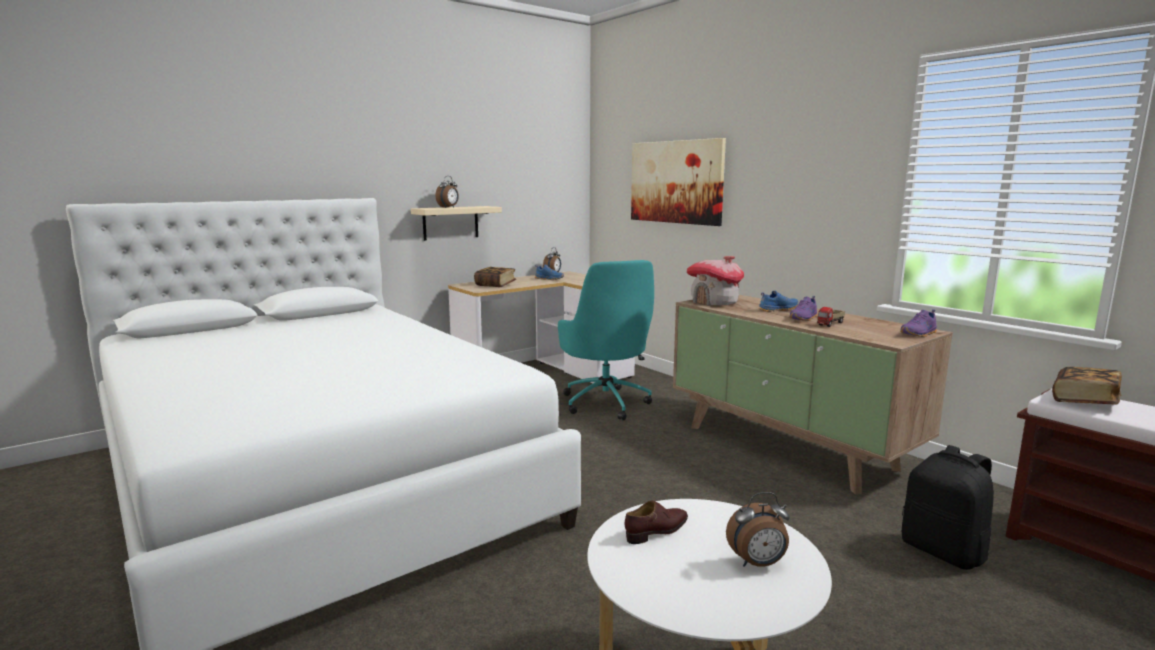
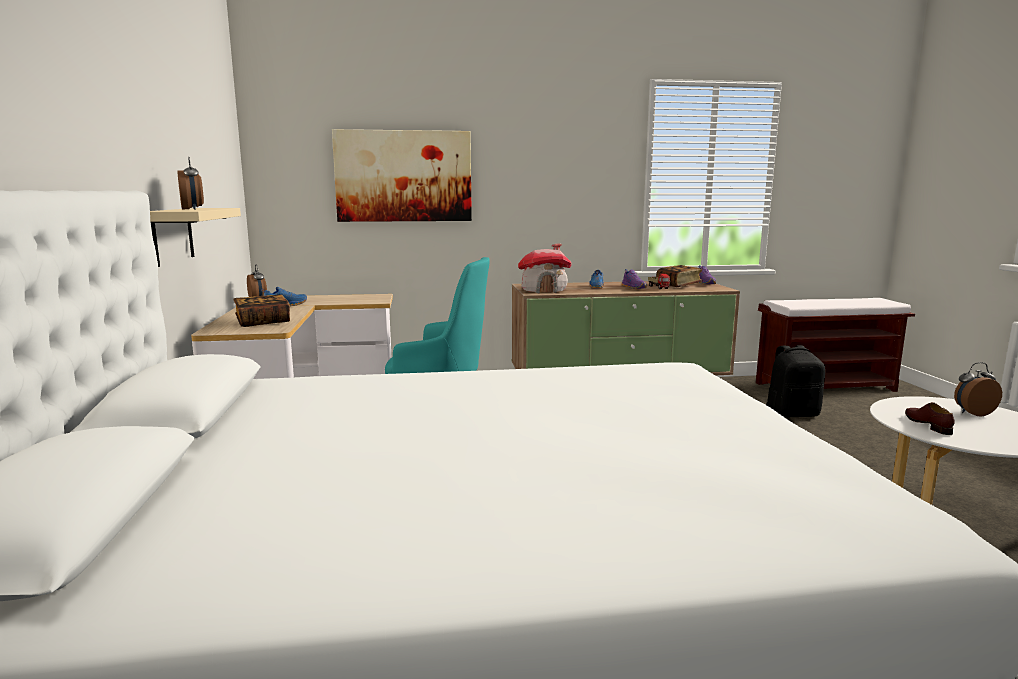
camera: 60 degrees left, 0 degrees up
alarm clock [726,492,790,567] -> alarm clock turned 120 degrees counterclockwise [954,362,1002,416]
book [1052,367,1122,404] -> book moved to [656,265,703,287]

